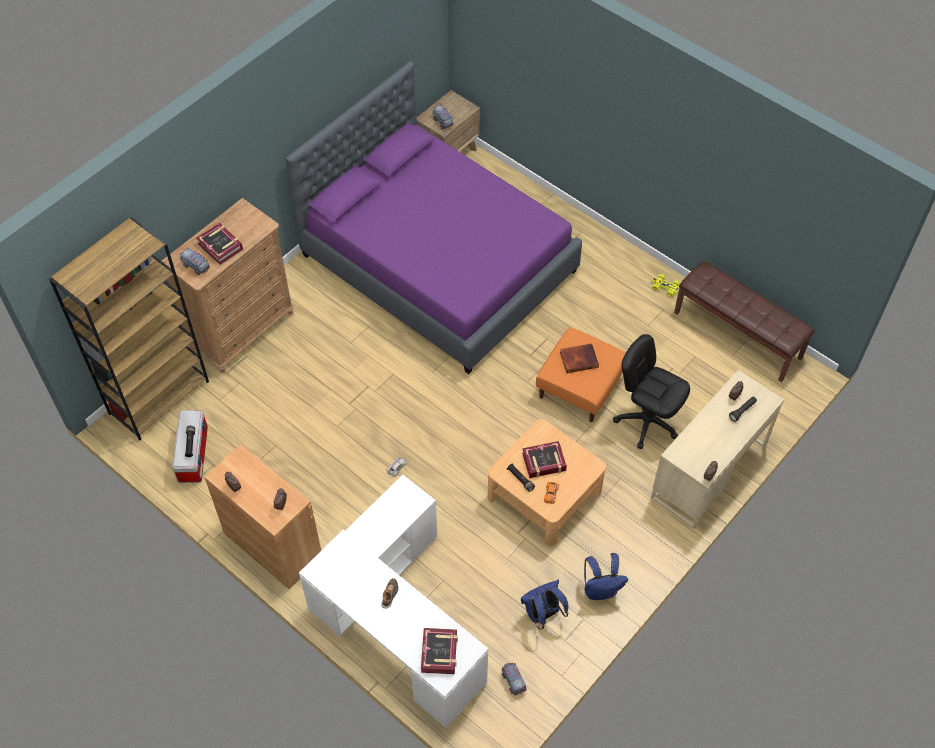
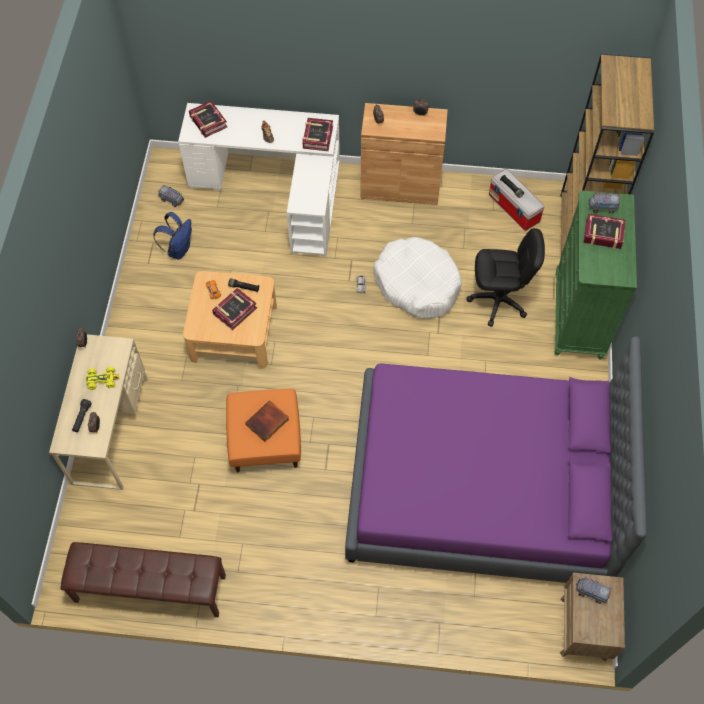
camera: 145 degrees right, 5 degrees up
brown dresser [162,198,294,374] -> green dresser [554,191,637,360]
blue backpack [584,553,628,600] -> none
black office chair [613,334,690,449] -> black office chair moved to [467,228,545,327]
yellow toy car [651,274,680,297] -> yellow toy car moved to [86,367,120,390]
none -> book [302,118,333,151]
none -> white dog bed [373,237,462,319]

